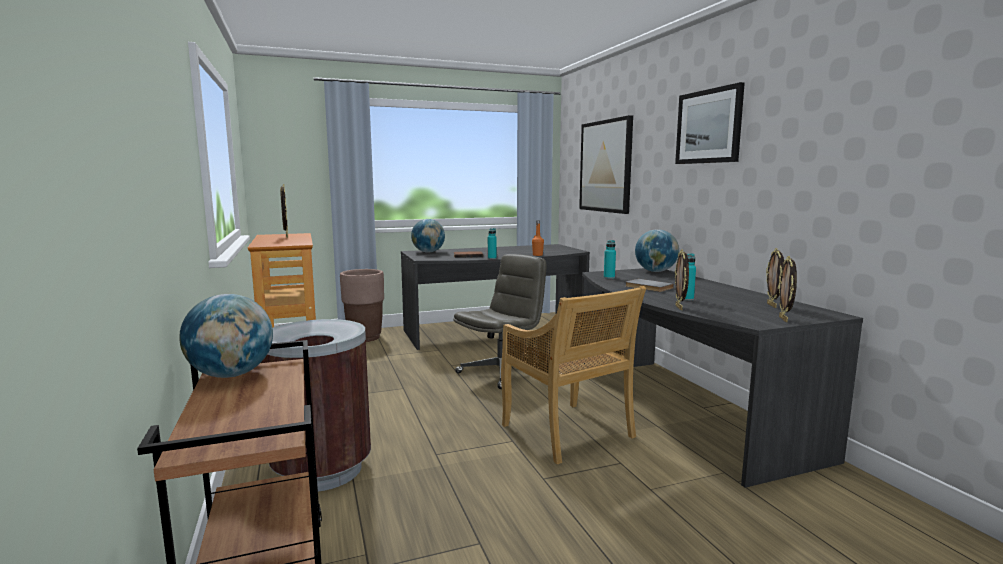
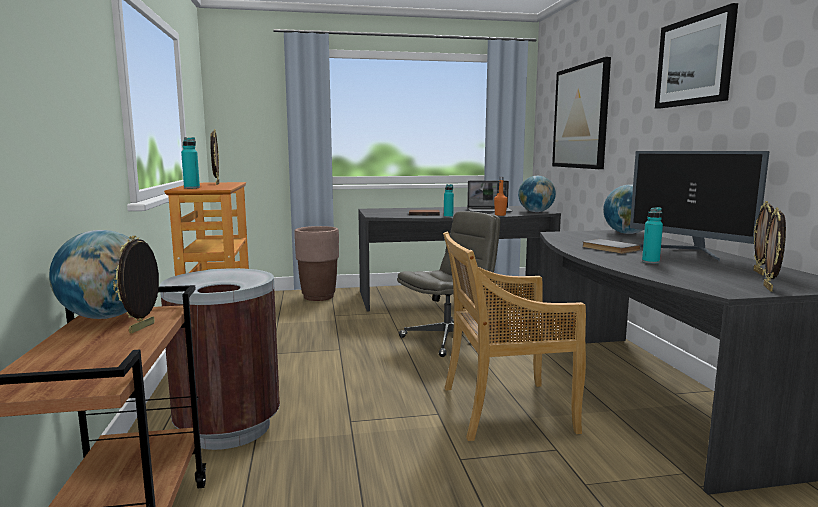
camera: 10 degrees right, 0 degrees up
globe [411,219,445,253] -> globe moved to [518,176,556,212]
beige chair [501,286,646,464] -> beige chair turned 105 degrees clockwise [443,232,586,441]
turquoise bottle [604,240,616,279] -> turquoise bottle moved to [181,137,200,189]
picture frame [675,249,689,310] -> picture frame moved to [113,236,159,333]
none -> laptop [467,181,513,213]
none -> monitor [630,151,769,261]

